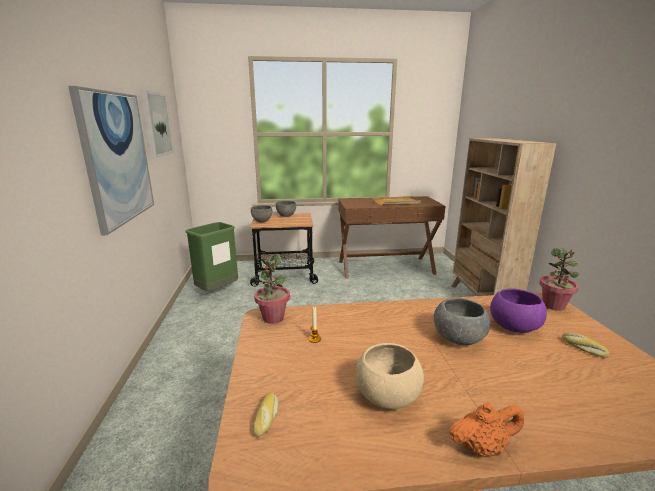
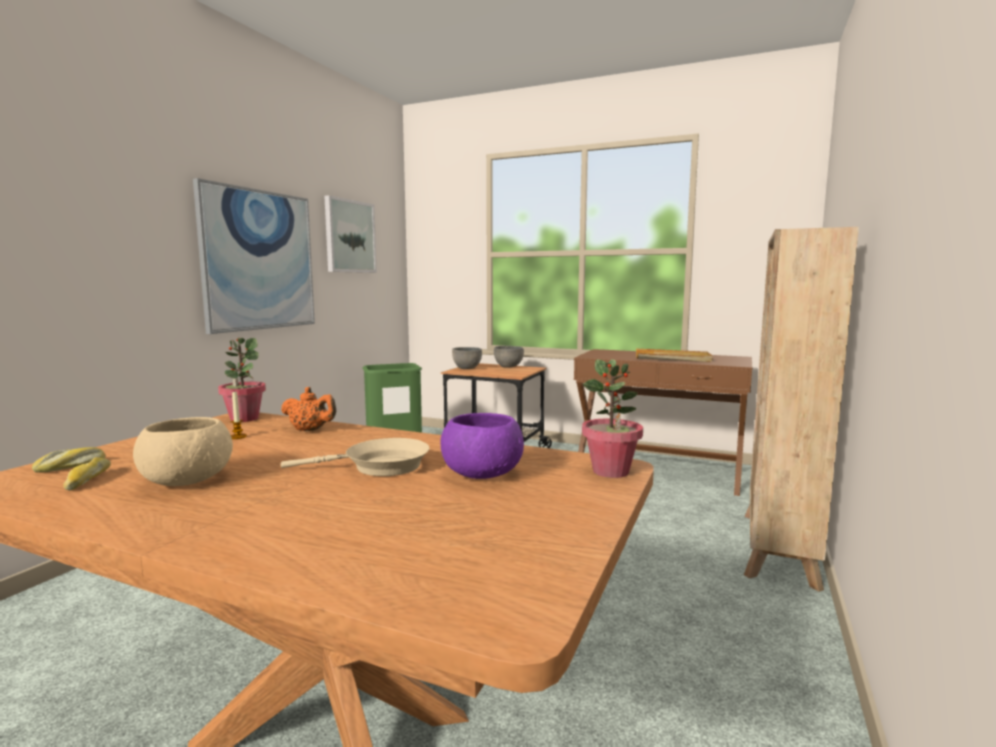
camera: 30 degrees right, 10 degrees down
grey bowl [434,298,490,345] -> beige frying pan [281,438,429,476]
orange teapot [449,403,524,456] -> orange teapot moved to [281,387,336,431]
bread [562,332,609,358] -> bread moved to [63,457,111,491]

